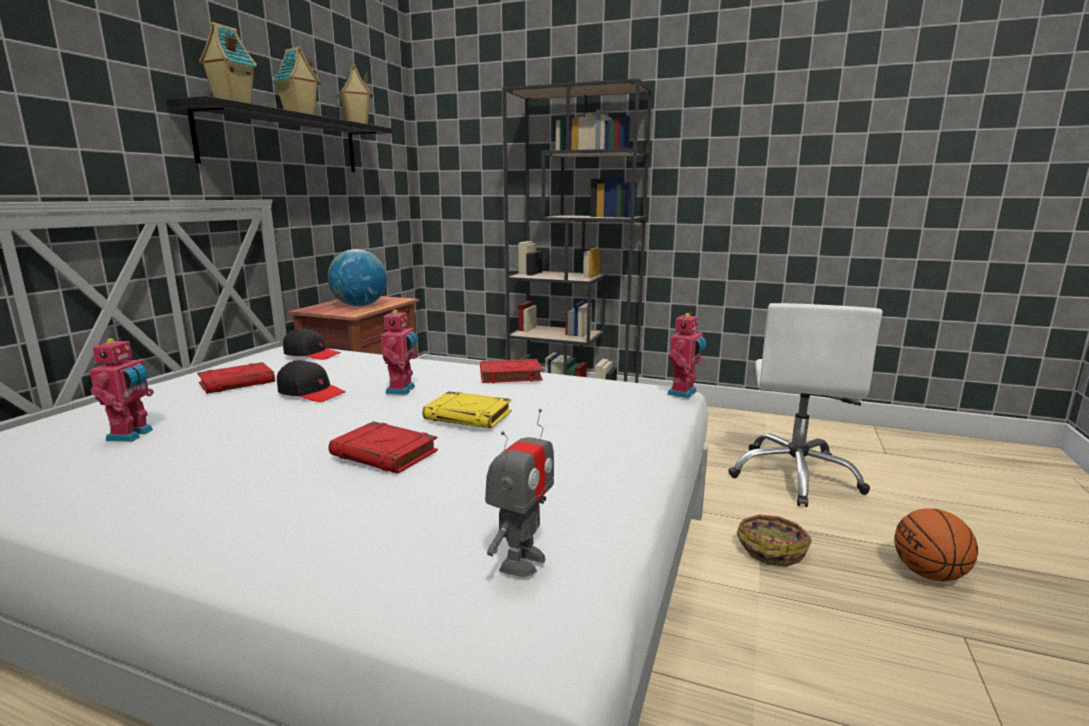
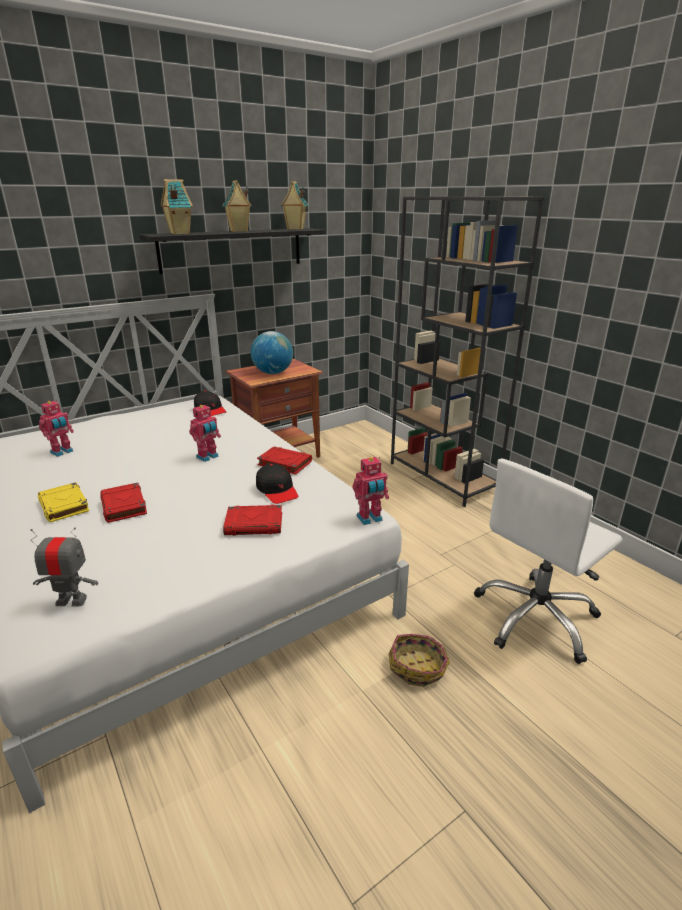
camera: 35 degrees right, 10 degrees up
red book [197,362,275,394] -> red book moved to [223,505,282,536]
black cap [277,360,346,402] -> black cap moved to [256,464,298,504]
yellow book [423,391,512,428] -> yellow book moved to [38,482,89,522]
toy robot [485,409,554,577] -> toy robot turned 150 degrees counterclockwise [31,528,98,606]
basketball [894,508,978,581] -> none

